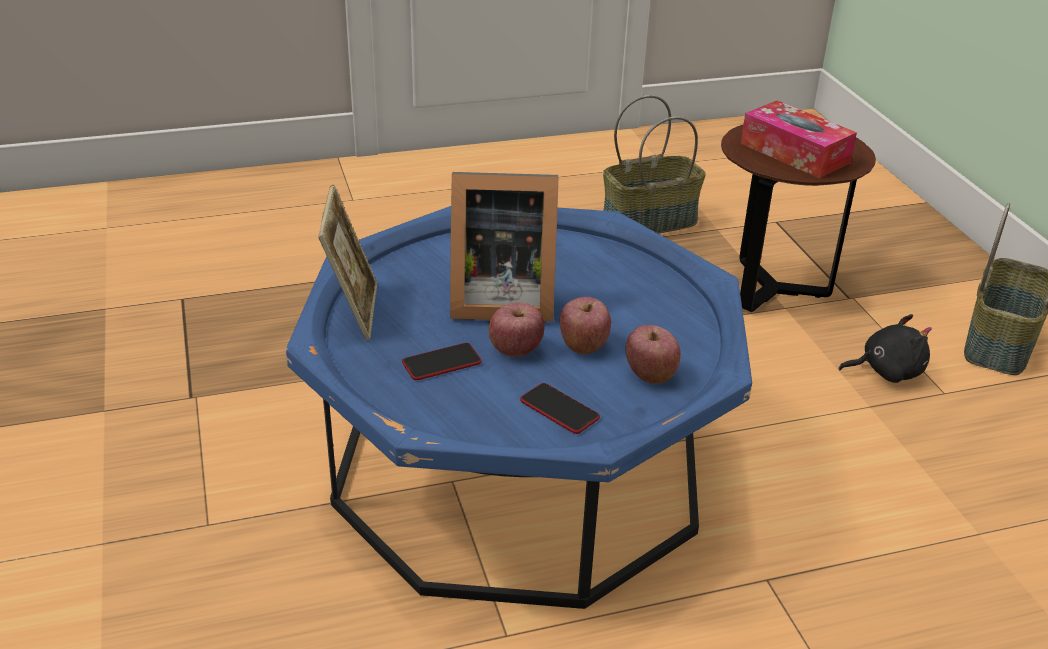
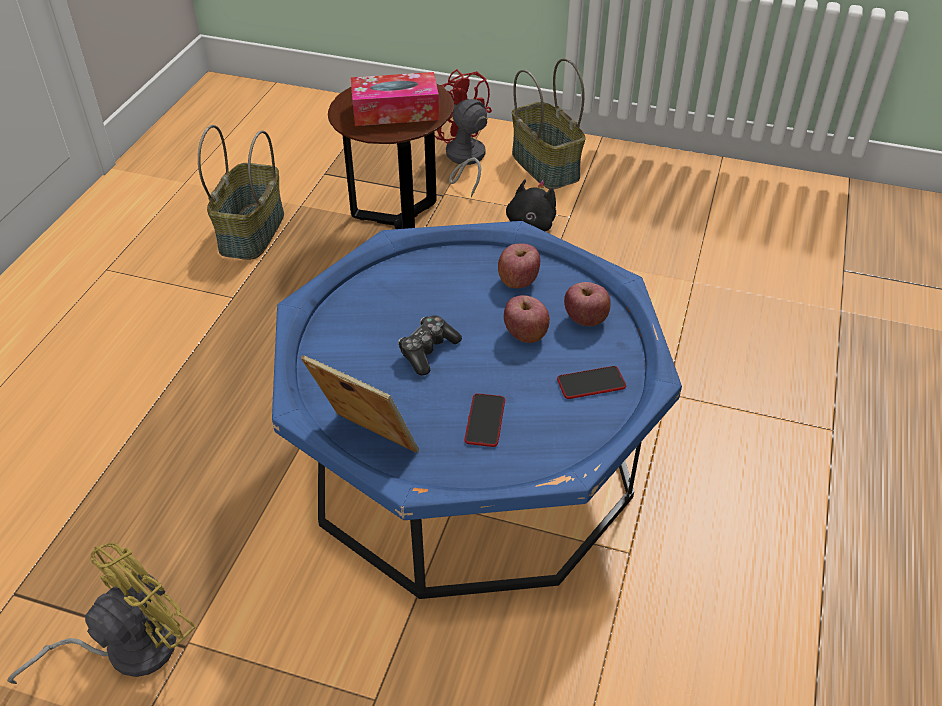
camera: 55 degrees left, 10 degrees up
picture frame [450,172,558,322] -> game controller [398,315,462,375]
apple [488,302,545,357] -> apple moved to [498,243,540,288]
none -> yellow fan [7,542,196,684]
none -> red fan [435,69,492,197]

